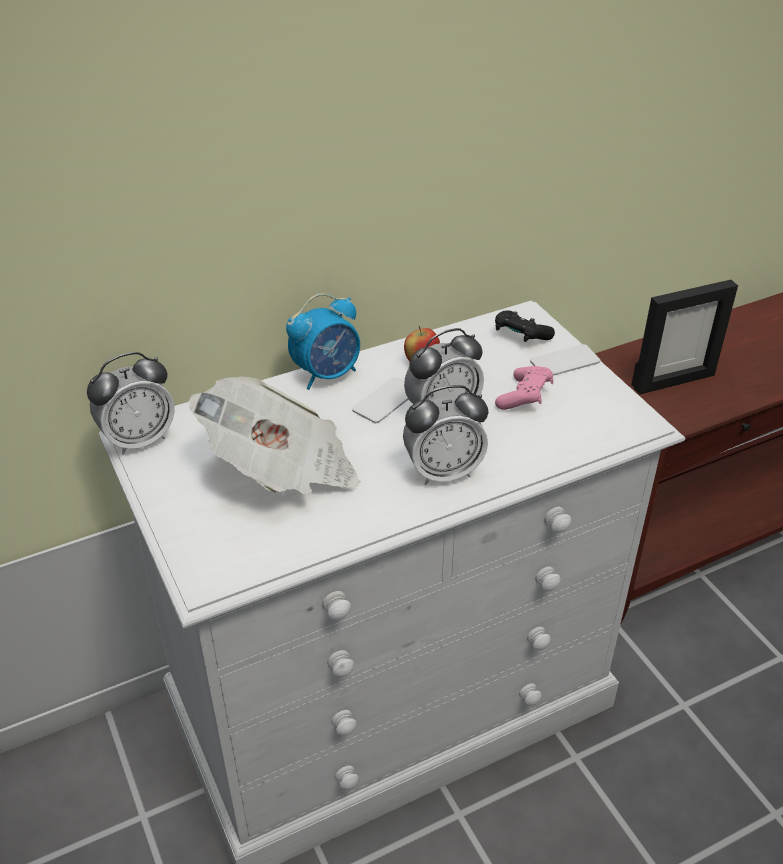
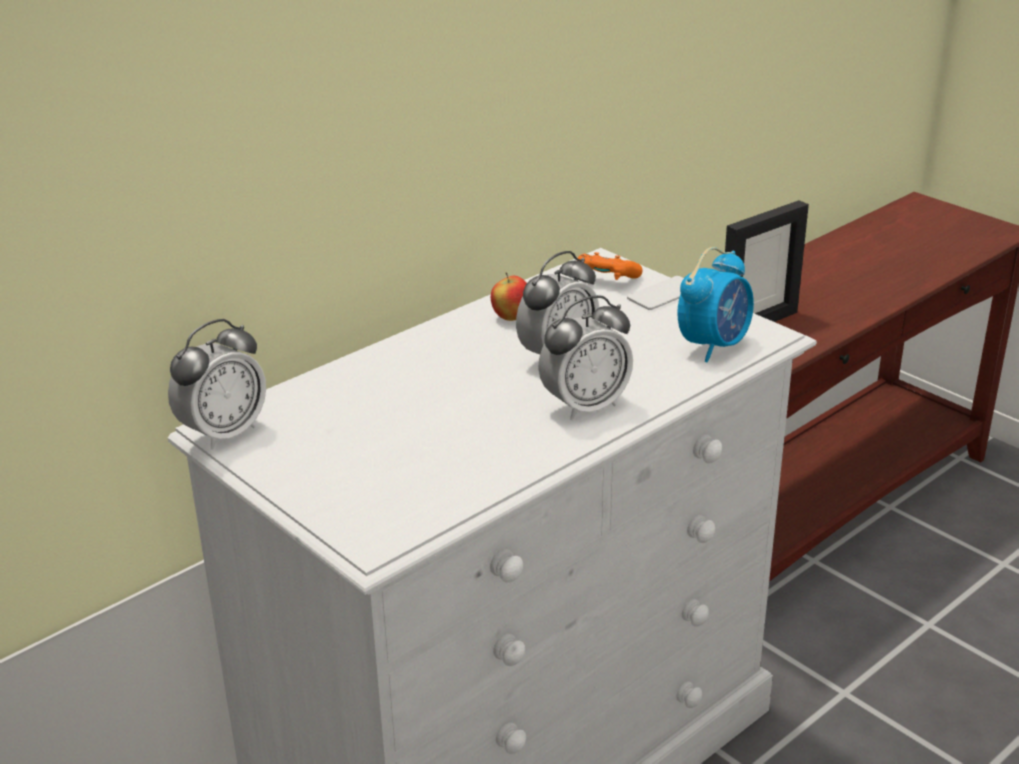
camera: 15 degrees left, 10 degrees down
newspaper [189,376,361,495] -> none
alarm clock [286,293,360,390] -> alarm clock moved to [677,247,754,363]
phone [352,377,409,423] -> none
black game controller [495,310,555,342] -> orange game controller [578,252,643,280]
pink game controller [495,366,553,410] -> none

